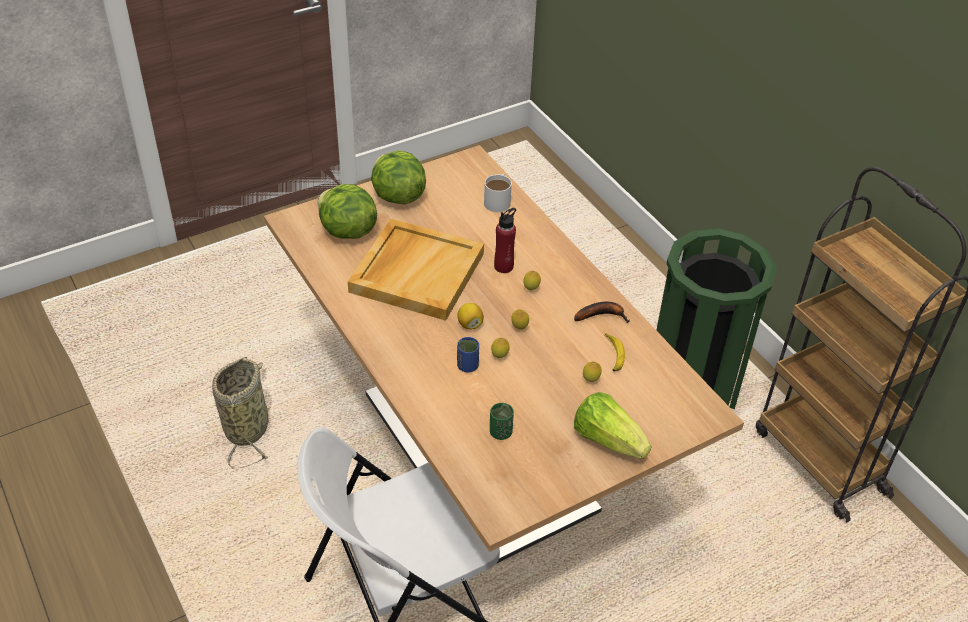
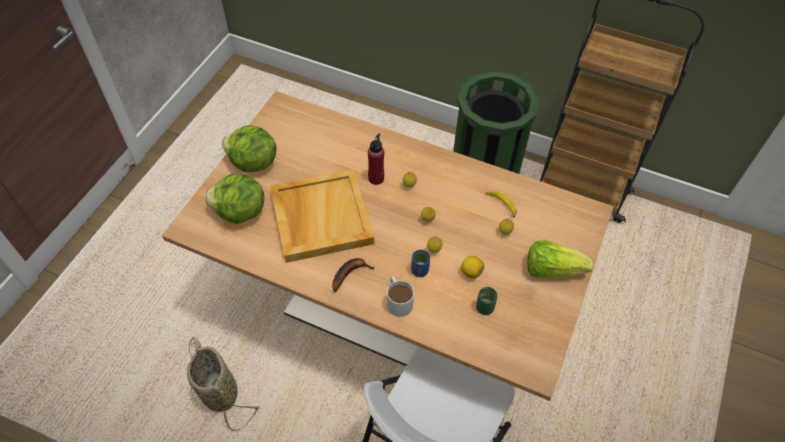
camera: 35 degrees left, 10 degrees up
lemon [457,303,484,329] -> lemon moved to [461,256,485,278]
white mug [484,174,512,212] -> white mug moved to [387,276,414,317]
banana [574,302,630,323] -> banana moved to [332,258,375,292]

